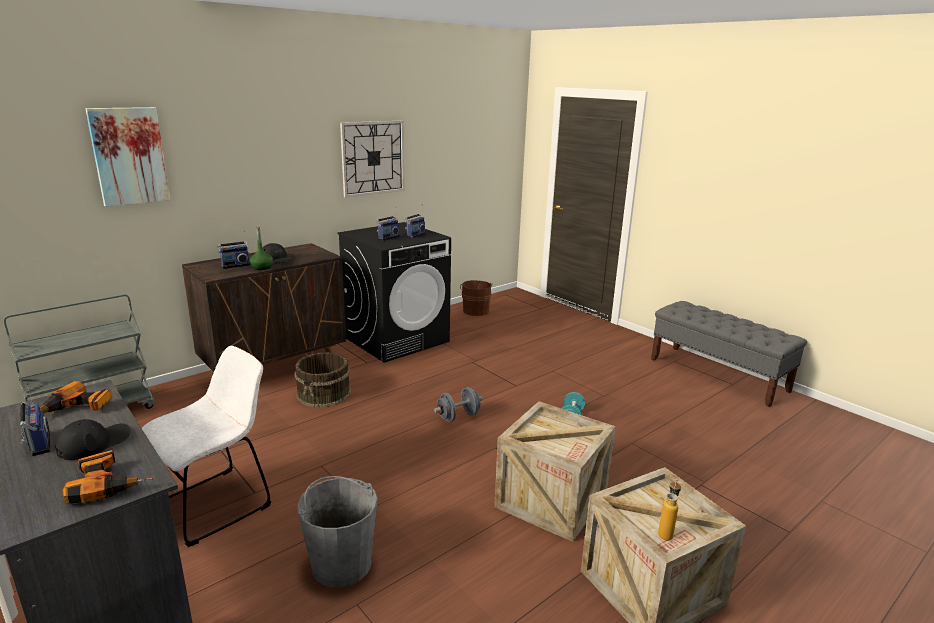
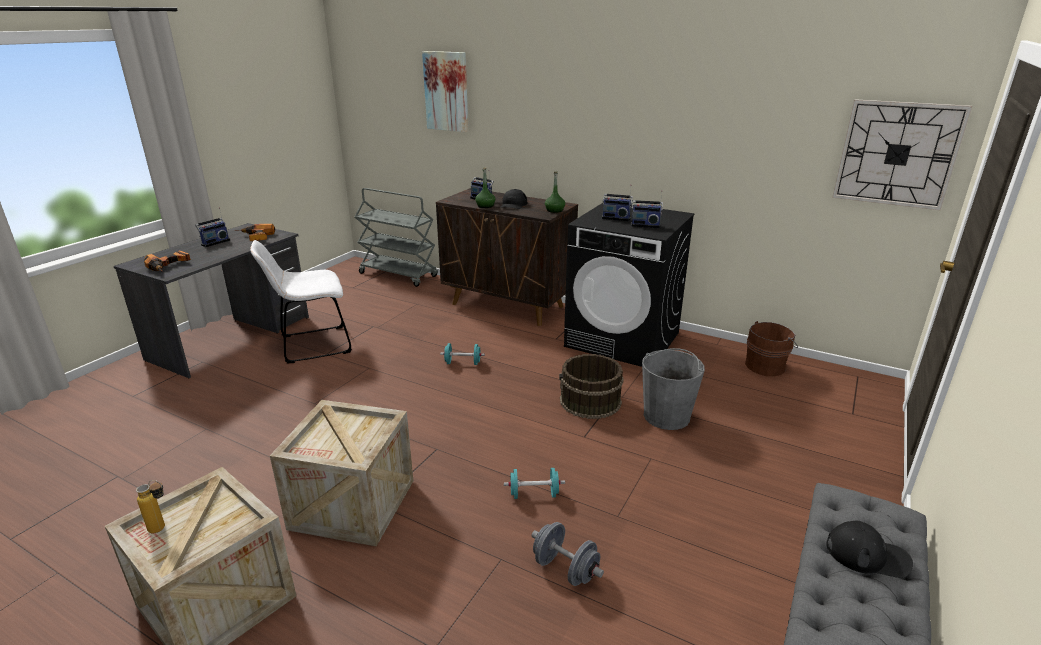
camera: 70 degrees right, 5 degrees up
black cap [55,419,131,460] -> black cap moved to [826,521,913,578]
white chair [142,346,271,547] -> white chair turned 135 degrees clockwise [250,240,352,364]
brown bucket [294,352,351,407] -> brown bucket moved to [559,354,624,419]
grey bucket [297,476,378,588] -> grey bucket moved to [642,348,705,430]
wall clock [340,121,404,198] -> wall clock moved to [832,99,972,211]
grey dumbbell [434,387,483,422] -> grey dumbbell moved to [531,522,604,586]
none -> turquoise dumbbell [440,343,485,365]
none -> green bottle [545,171,565,213]

